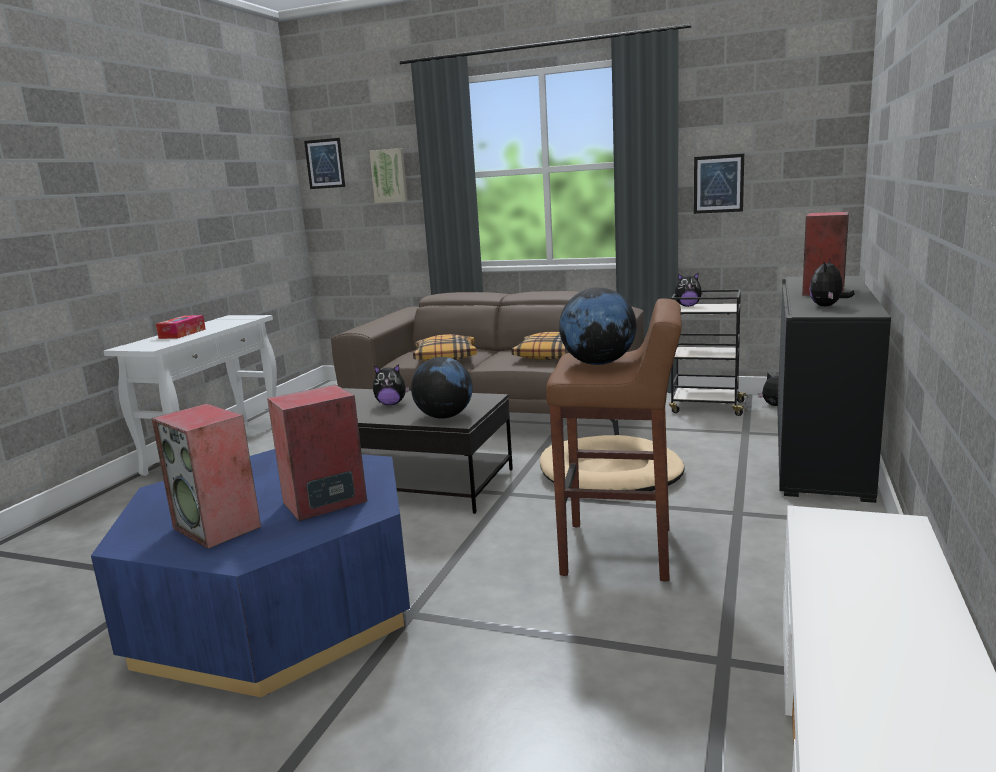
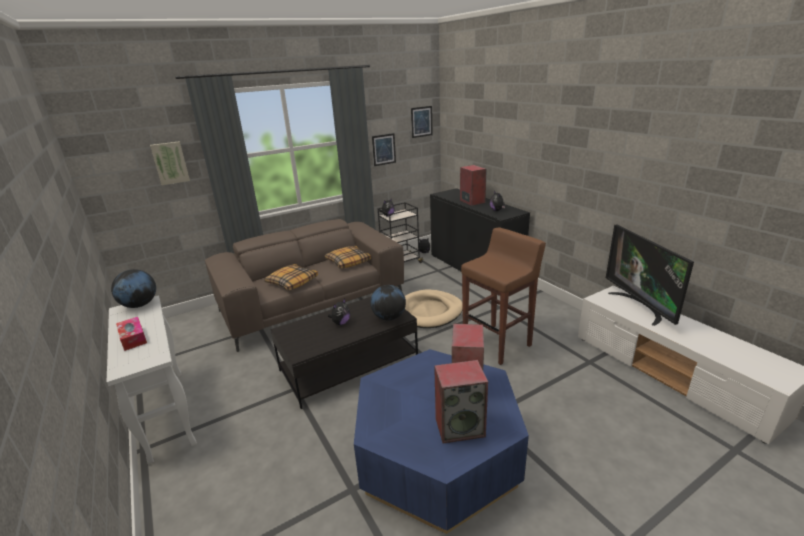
camera: 50 degrees left, 10 degrees up
picture [304,138,345,189] -> picture moved to [411,106,433,138]
globe [559,287,636,365] -> globe moved to [111,269,156,308]
none -> television [606,225,694,326]

